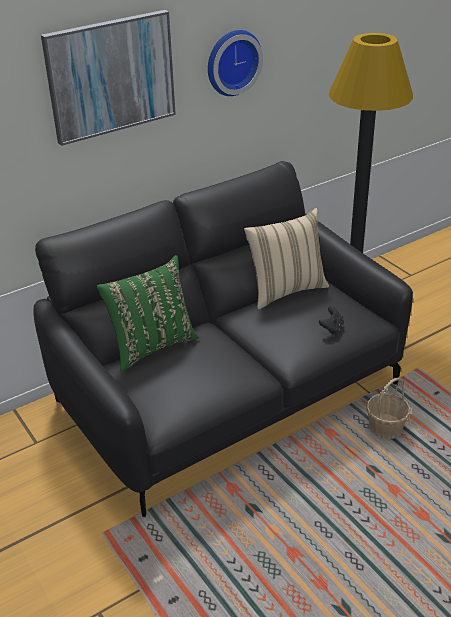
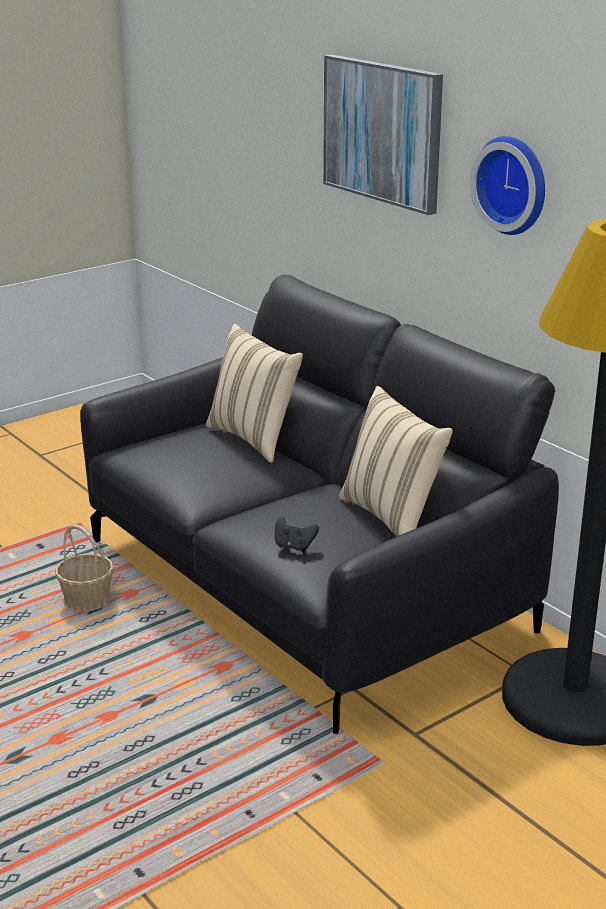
camera: 85 degrees right, 10 degrees down
green pillow [96,255,199,372] -> beige pillow [206,324,303,463]
basket [366,377,410,439] -> basket moved to [55,524,114,612]

